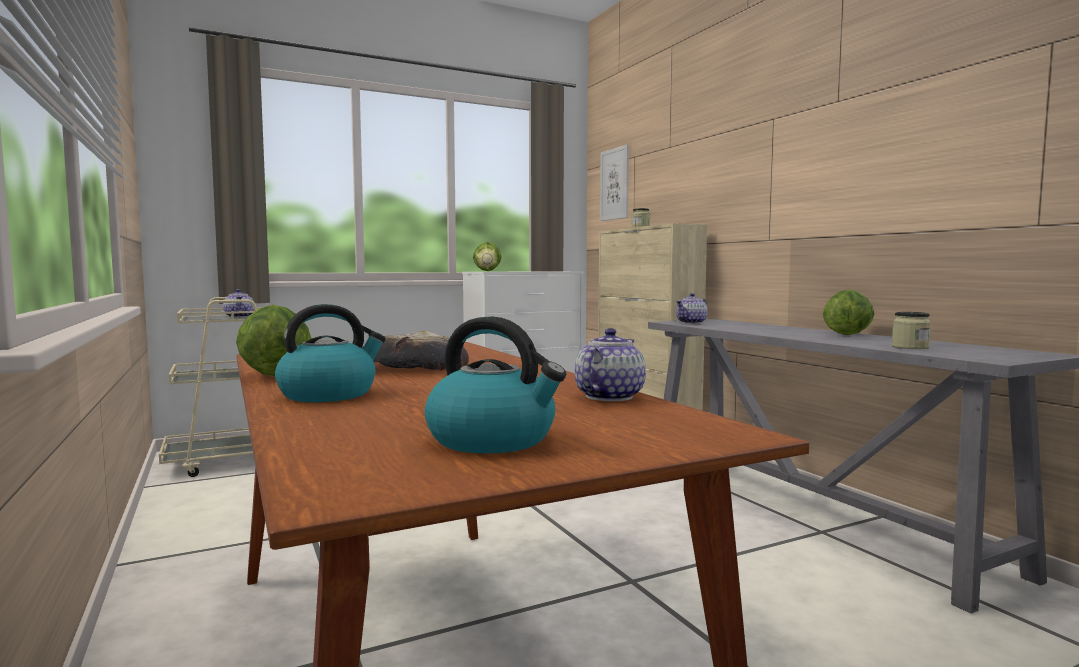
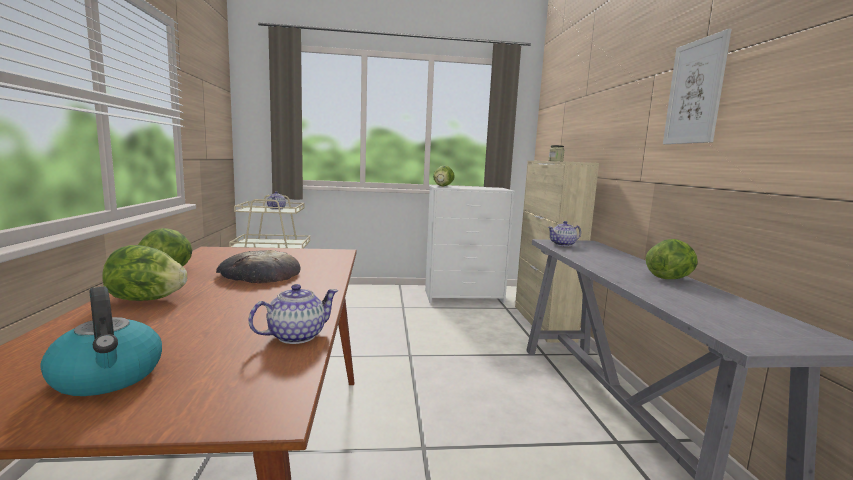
camera: 20 degrees right, 5 degrees up
kettle [275,304,386,402] -> lettuce [102,245,187,301]
picture [600,144,629,221] -> picture moved to [663,29,731,144]
jar [892,312,931,349] -> none

